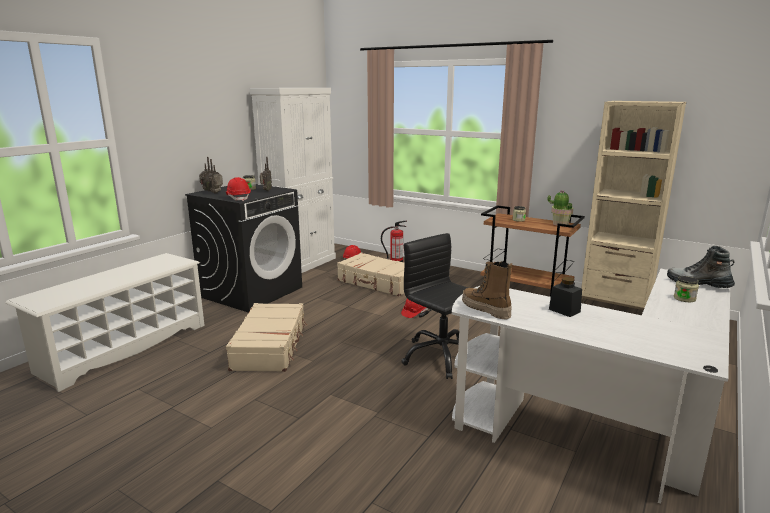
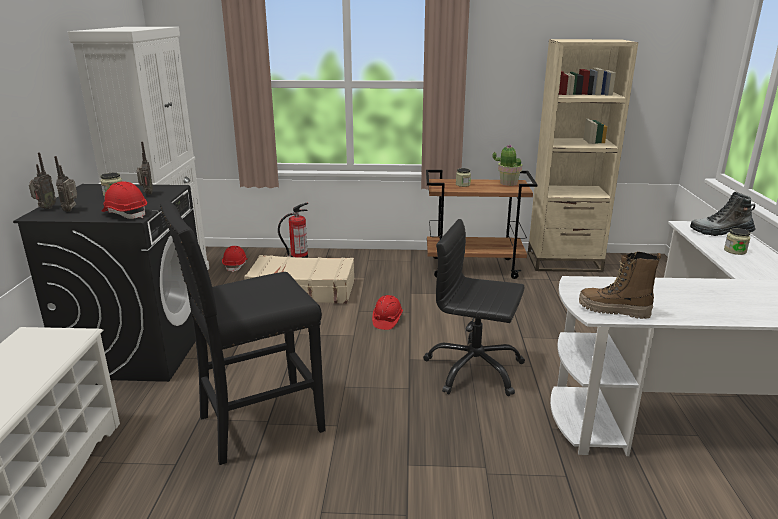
camera: 30 degrees left, 5 degrees up
beige suitcase [226,303,307,372] -> black stool [160,200,326,465]
black jar [549,277,582,317] -> none

